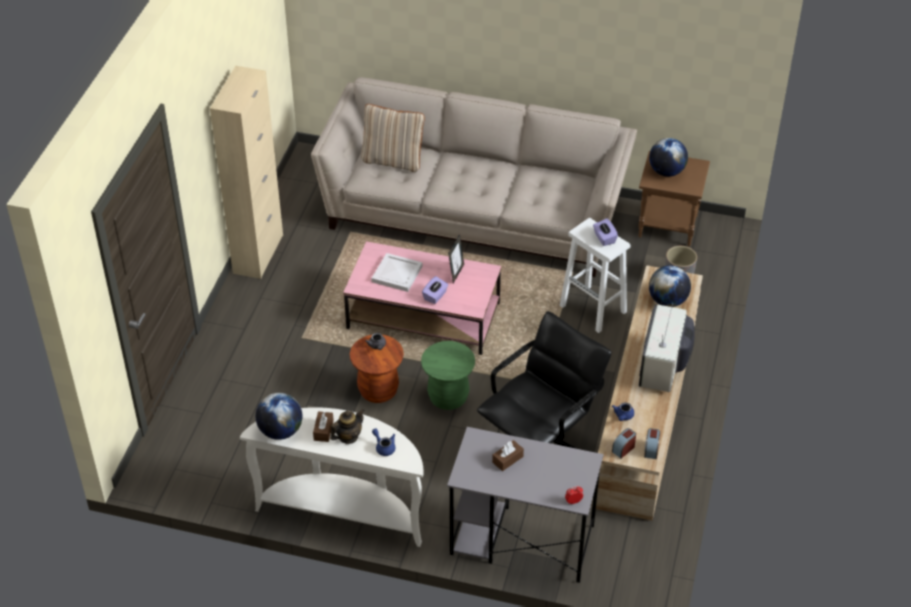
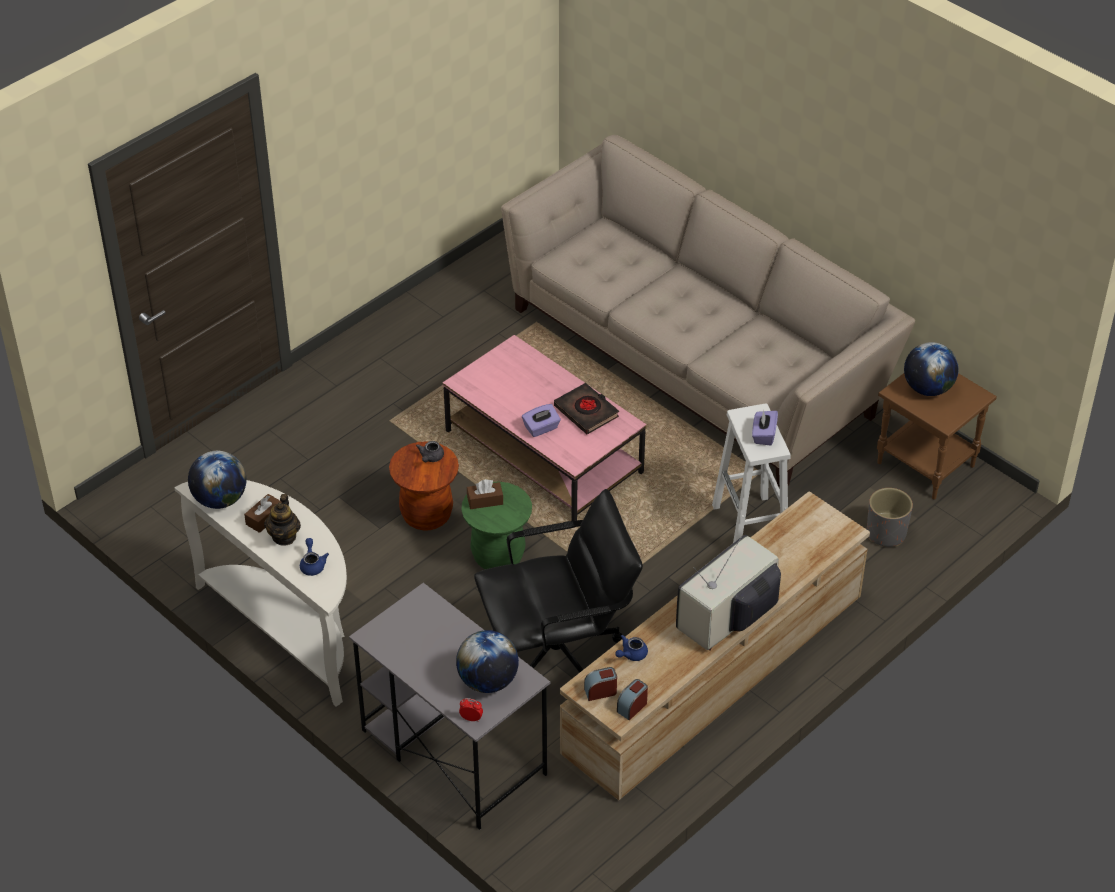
camera: 30 degrees right, 0 degrees up
beige cabinet [210,66,283,279] -> none
teapot [330,409,365,444] -> teapot turned 105 degrees clockwise [264,494,301,546]
beige pillow [361,104,425,172] -> none
white tray [371,253,422,292] -> none
picture frame [448,234,464,283] -> black book [554,383,619,434]
brown tissue box [492,440,524,471] -> brown tissue box moved to [467,479,503,509]
globe [649,265,691,307] -> globe moved to [456,630,519,693]

